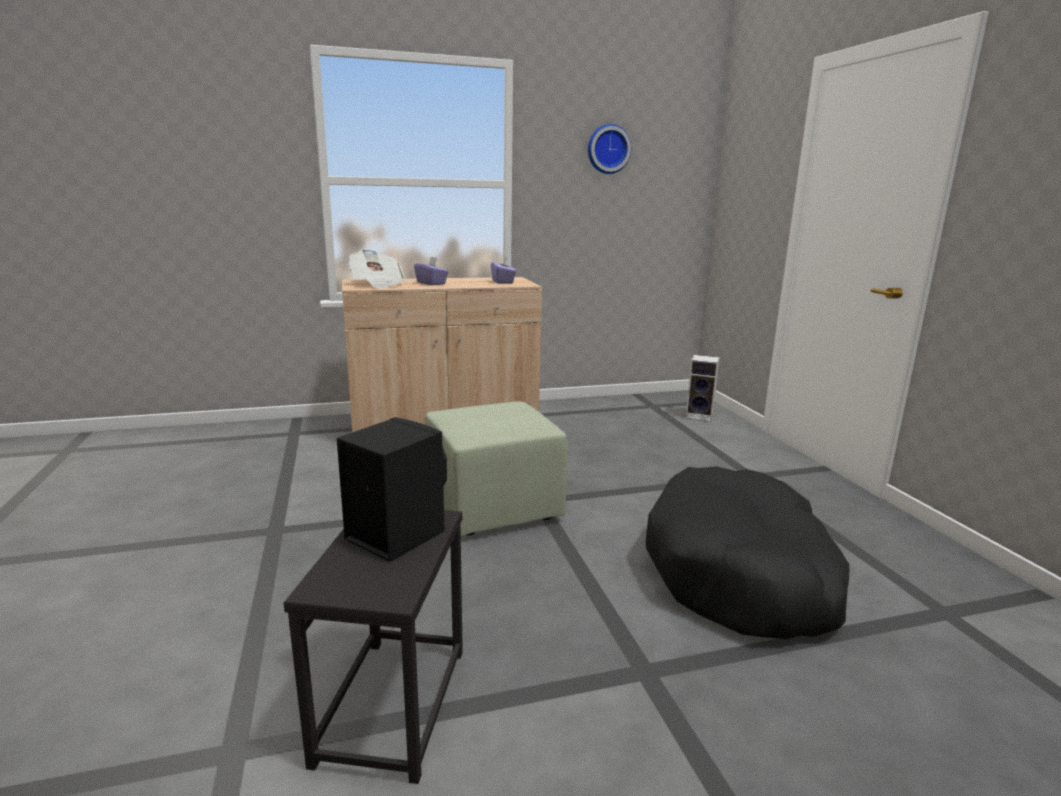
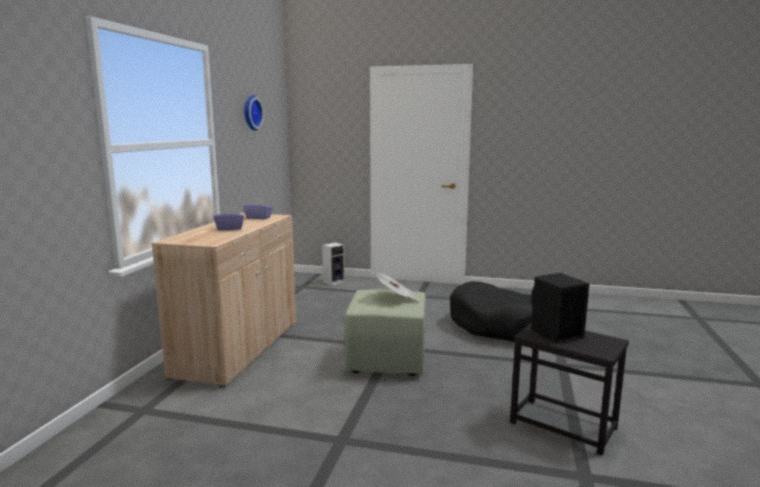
camera: 60 degrees left, 5 degrees down
newspaper [349,249,405,289] -> newspaper moved to [372,273,420,300]

